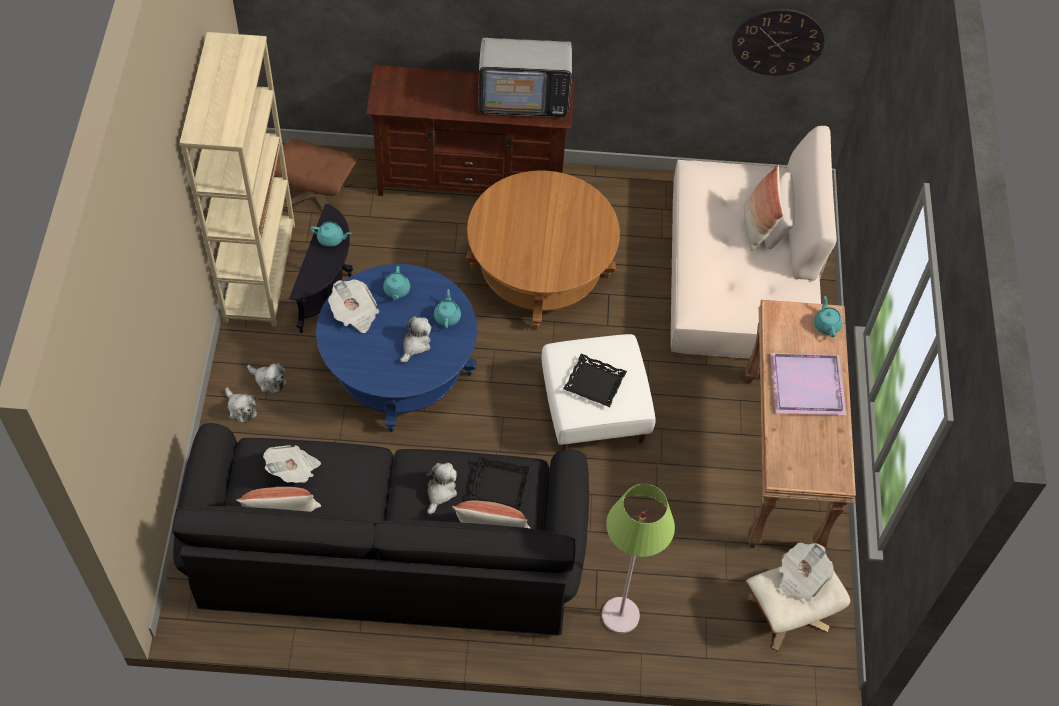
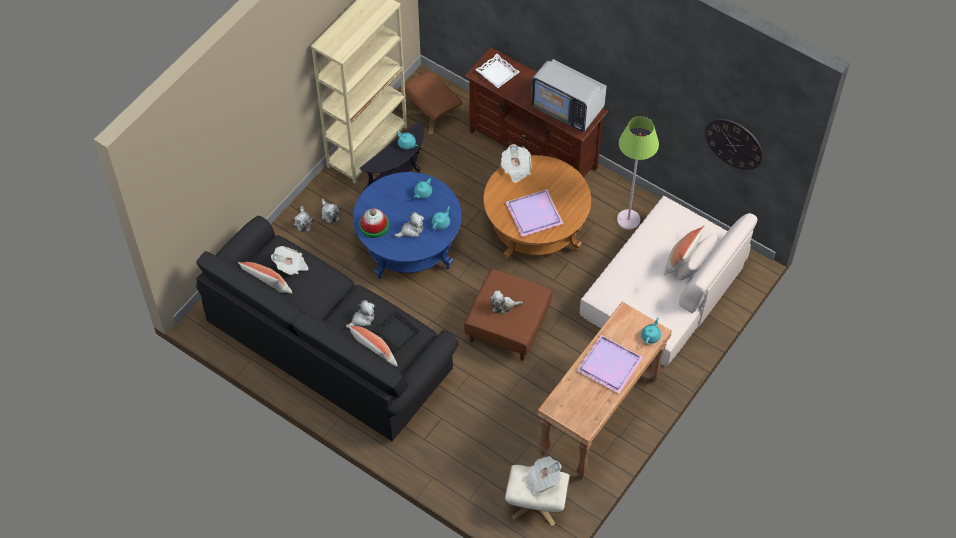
camera: 35 degrees right, 0 degrees up
newspaper [328,280,379,333] -> newspaper moved to [501,144,532,183]
white ottoman [542,334,655,450] -> brown ottoman [464,269,552,361]
black tray [563,354,627,407] -> plush toy [490,291,523,314]
green floor lamp [602,484,675,634] -> green floor lamp moved to [617,116,659,230]
none -> hat [359,208,389,238]
none -> white tray [475,54,519,88]
none -> purple tray [506,189,564,237]

